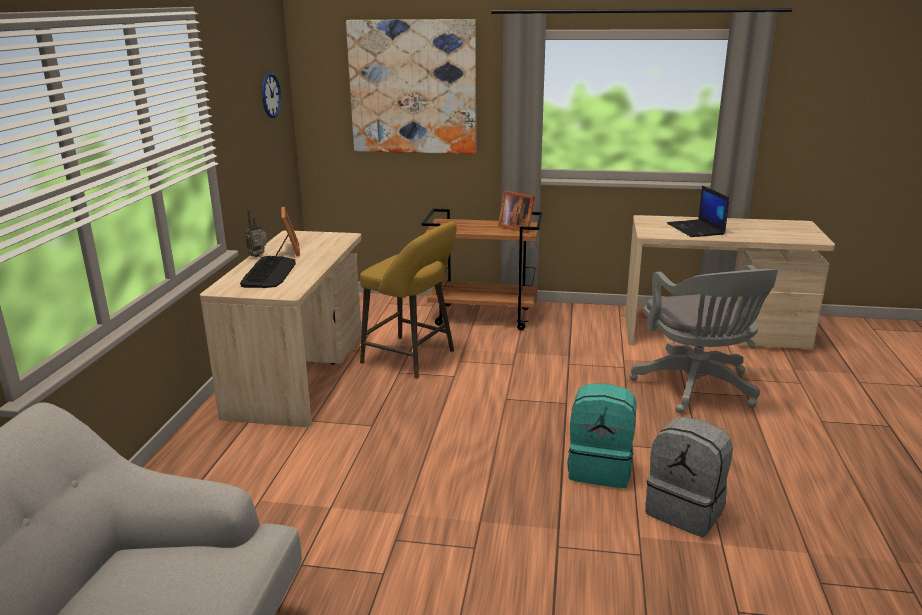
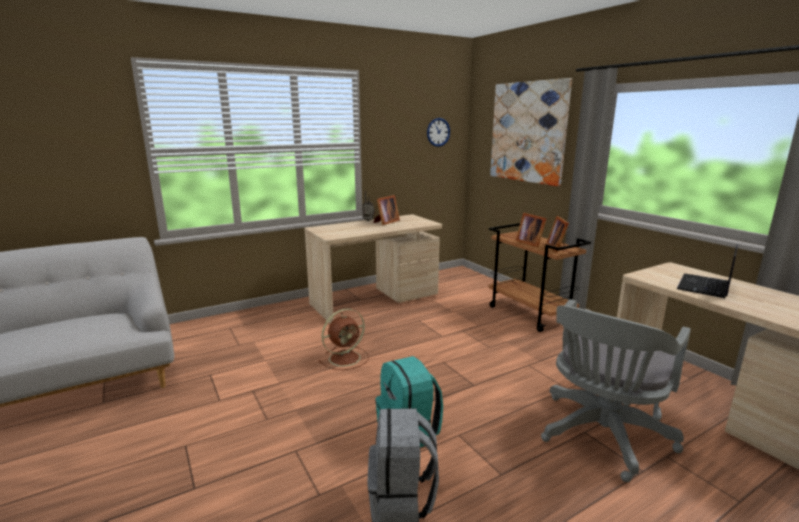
camera: 50 degrees right, 5 degrees down
keyboard [240,256,296,288] -> none
yellow stool [360,222,457,379] -> none
none -> brown fan [319,309,369,370]
none -> picture frame [516,213,547,248]

